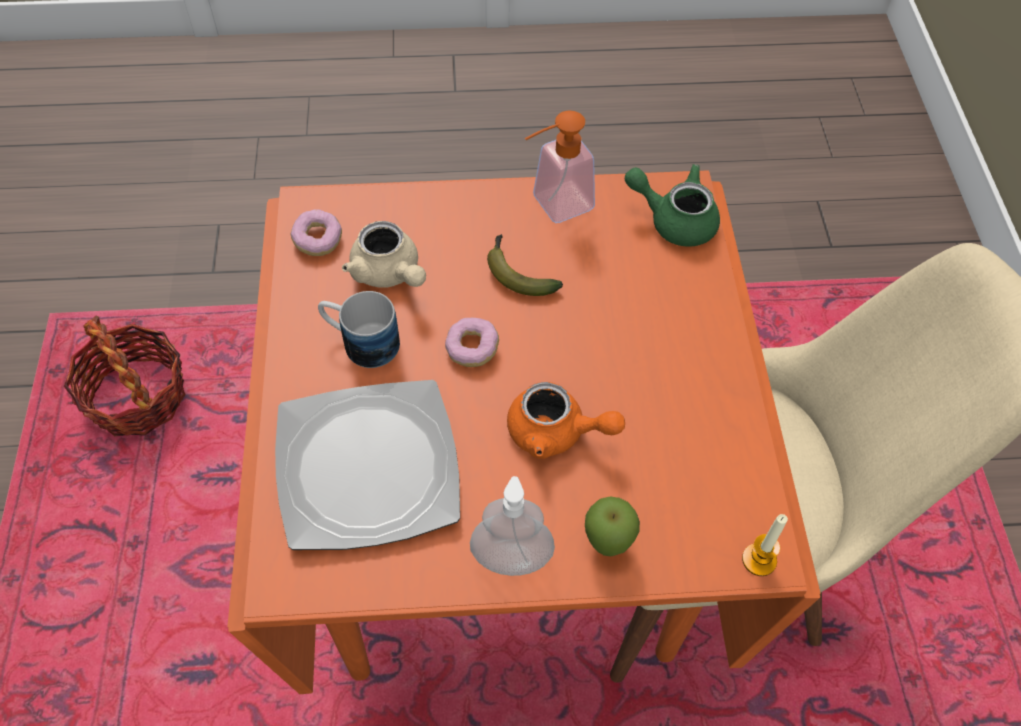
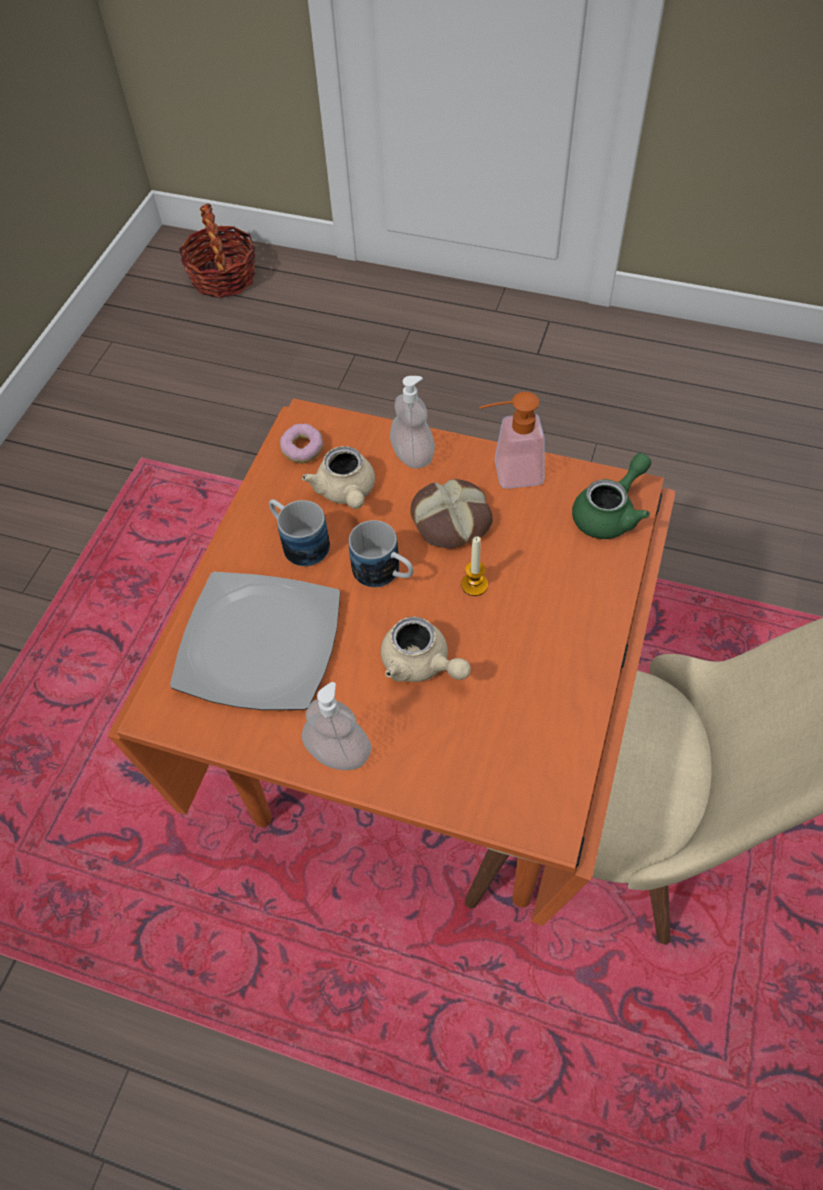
camera: 25 degrees right, 0 degrees up
basket [64,315,186,437] -> basket moved to [179,203,256,298]
donut [445,318,499,367] -> mug [349,520,413,587]
banana [487,234,563,296] -> bread [410,479,493,548]
orange teapot [507,382,625,459] -> beige teapot [381,617,471,682]
apple [585,496,640,556] -> none
green teapot [625,164,720,247] -> green teapot turned 90 degrees clockwise [572,453,651,539]
candle [742,514,788,576] -> candle moved to [461,537,488,596]
none -> soap dispenser [390,376,435,468]

